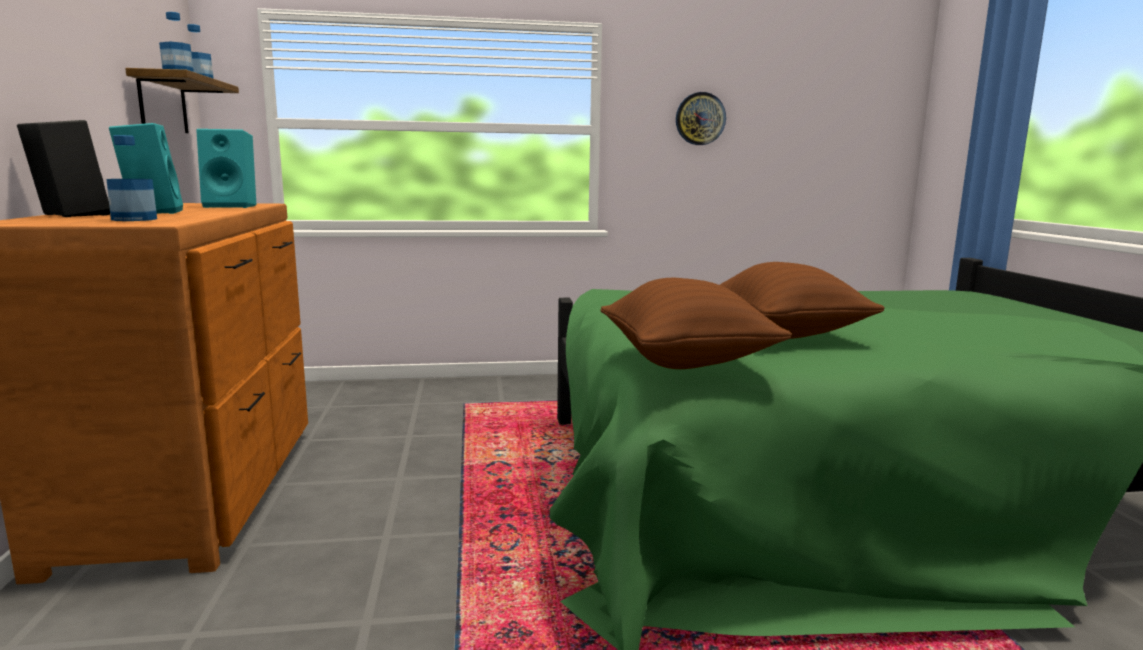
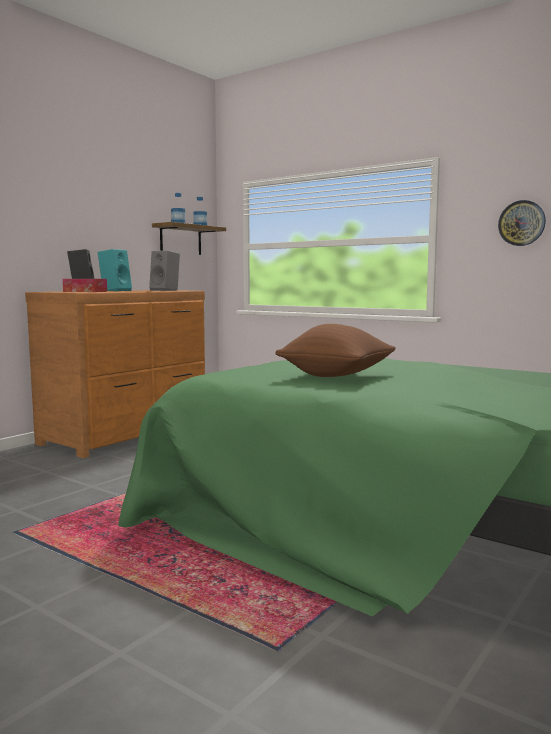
camera: 45 degrees right, 5 degrees down
bottle [107,135,157,221] -> tissue box [62,279,107,292]
turquoise speaker [196,129,256,208] -> grey speaker [149,251,180,291]
brown pillow [600,278,792,369] -> none

